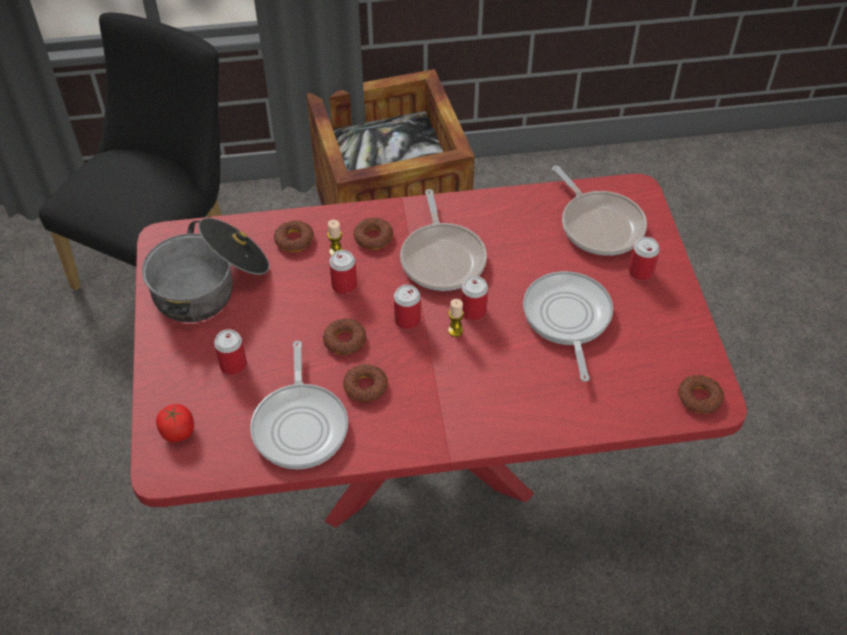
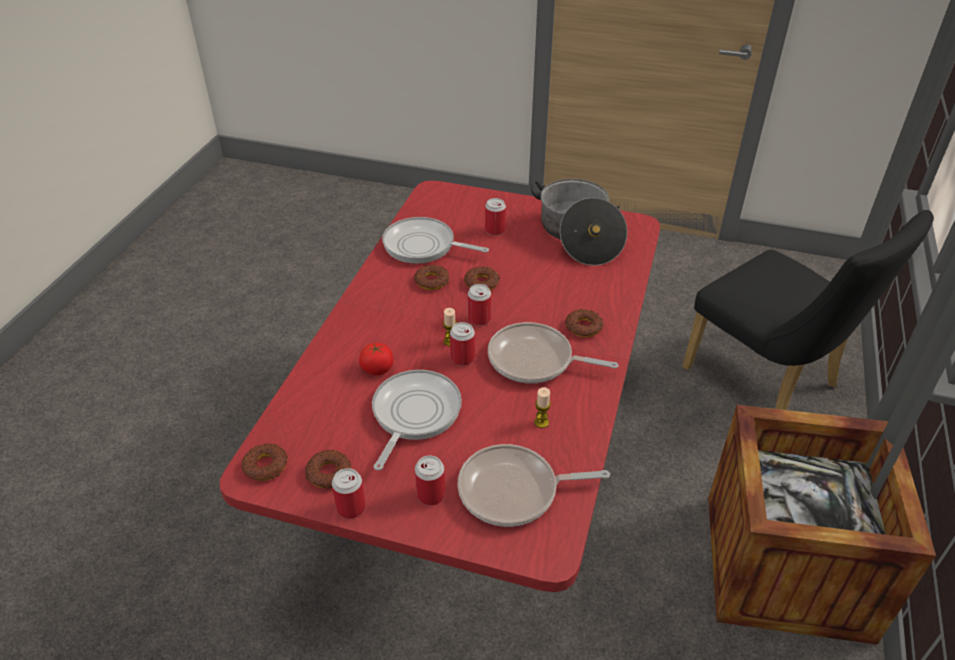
camera: 115 degrees right, 10 degrees down
tomato [156,404,194,442] -> tomato moved to [359,343,393,375]
donut [274,220,314,252] -> donut moved to [305,450,351,488]
candle [328,220,343,256] -> candle moved to [534,387,551,428]
can [329,250,357,294] -> can moved to [332,468,366,519]
frying pan [523,271,613,382] -> frying pan turned 90 degrees counterclockwise [372,370,462,471]

